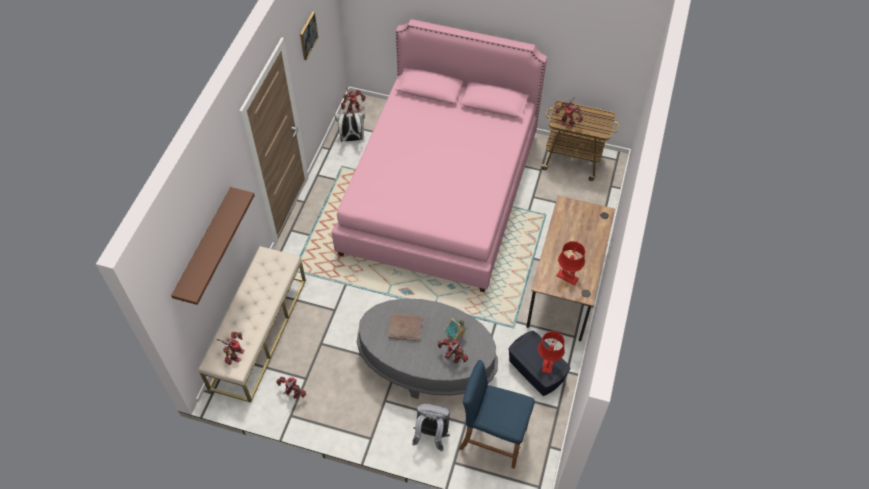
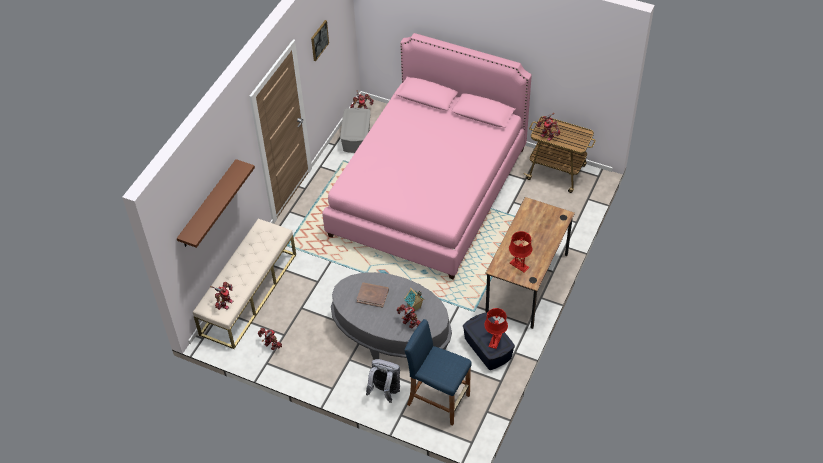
camera: 10 degrees right, 5 degrees down
white backpack [334,113,365,142] -> grey storage box [340,108,371,153]

